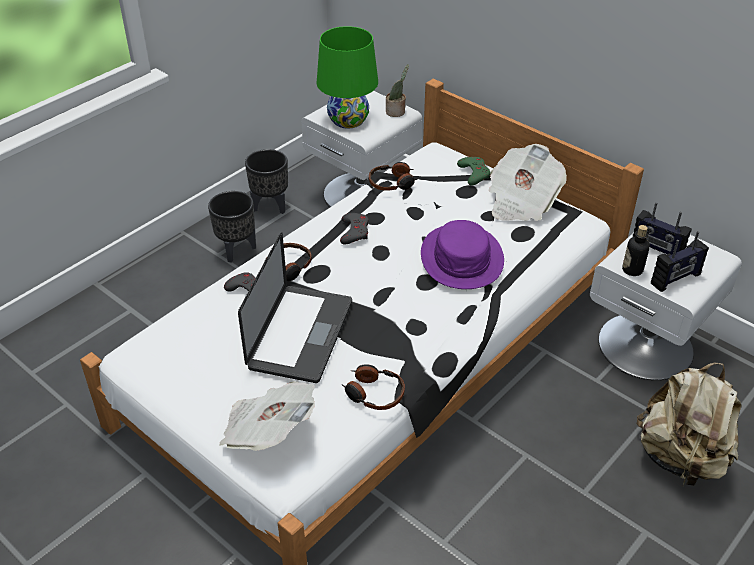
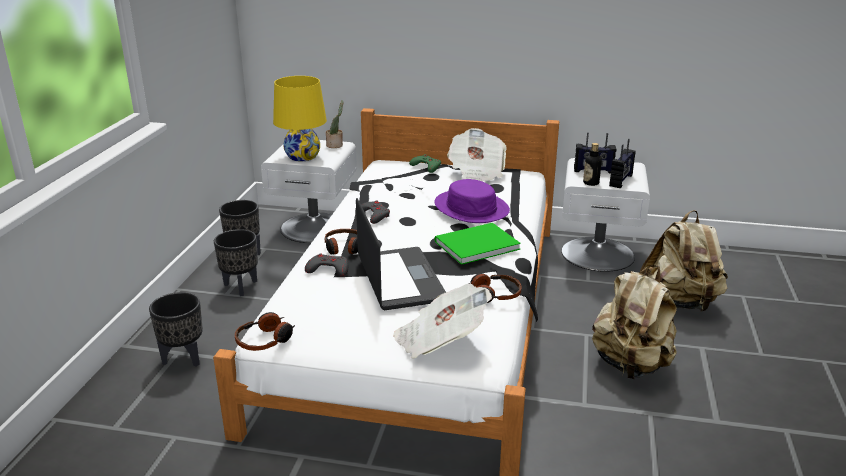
camera: 30 degrees left, 15 degrees down
green table lamp [316,26,378,129] -> yellow table lamp [273,76,327,161]
headphones [369,162,418,191] -> headphones moved to [235,312,295,351]
none -> black planter [149,292,203,367]
none -> green book [435,223,521,265]
none -> beige backpack [592,265,677,379]

